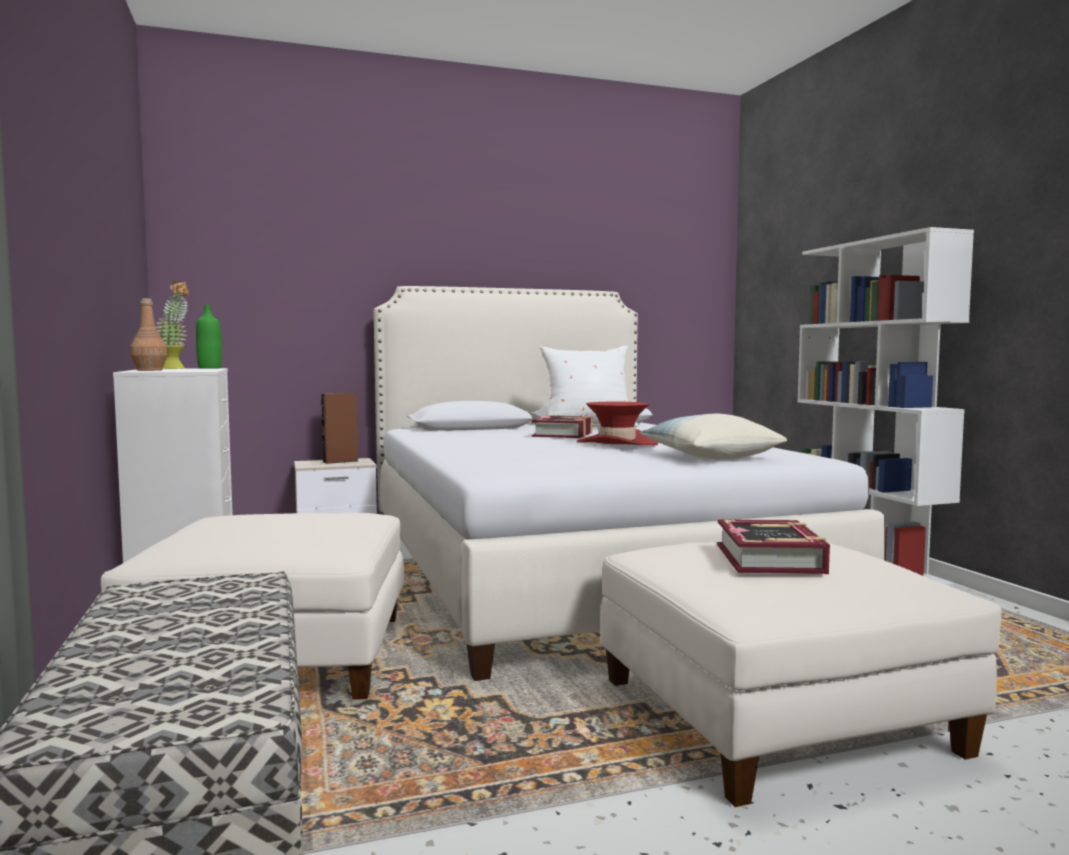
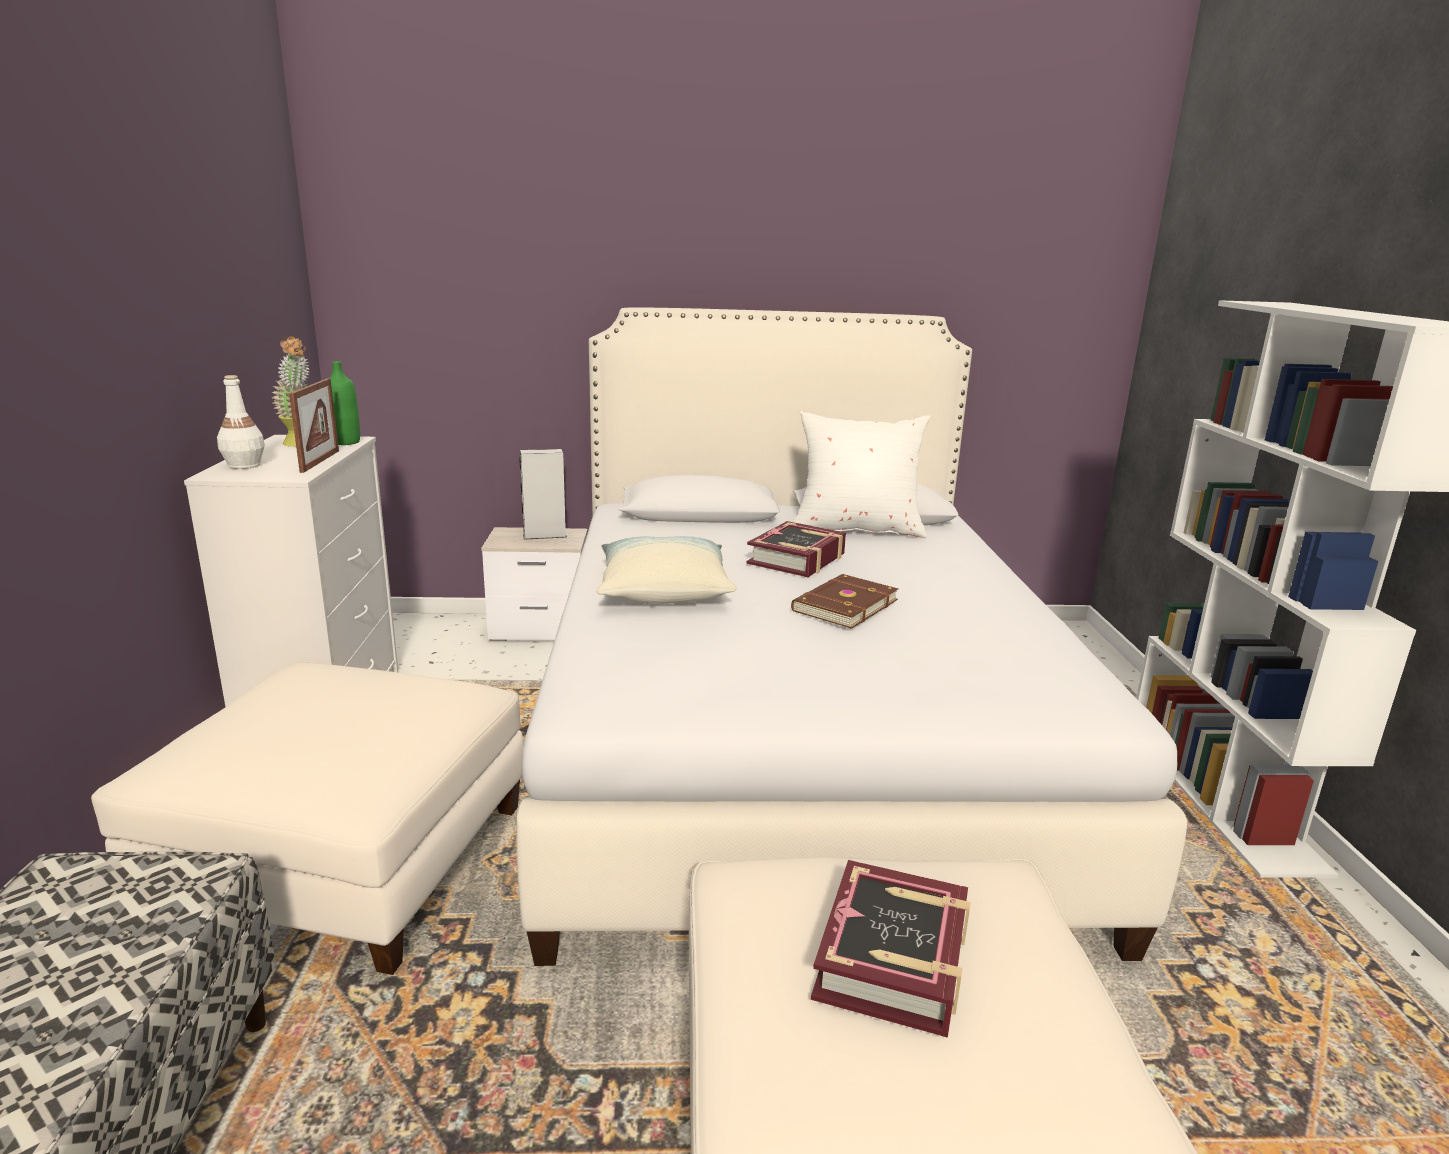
camera: 15 degrees right, 15 degrees up
brown bottle [130,299,167,371] -> white bottle [217,375,265,469]
brown speaker [321,393,358,464] -> grey speaker [519,449,567,540]
red hat [577,402,658,446] -> brown book [791,574,898,629]
pillow [640,414,787,459] -> pillow moved to [597,536,737,604]
none -> picture frame [289,378,339,473]

